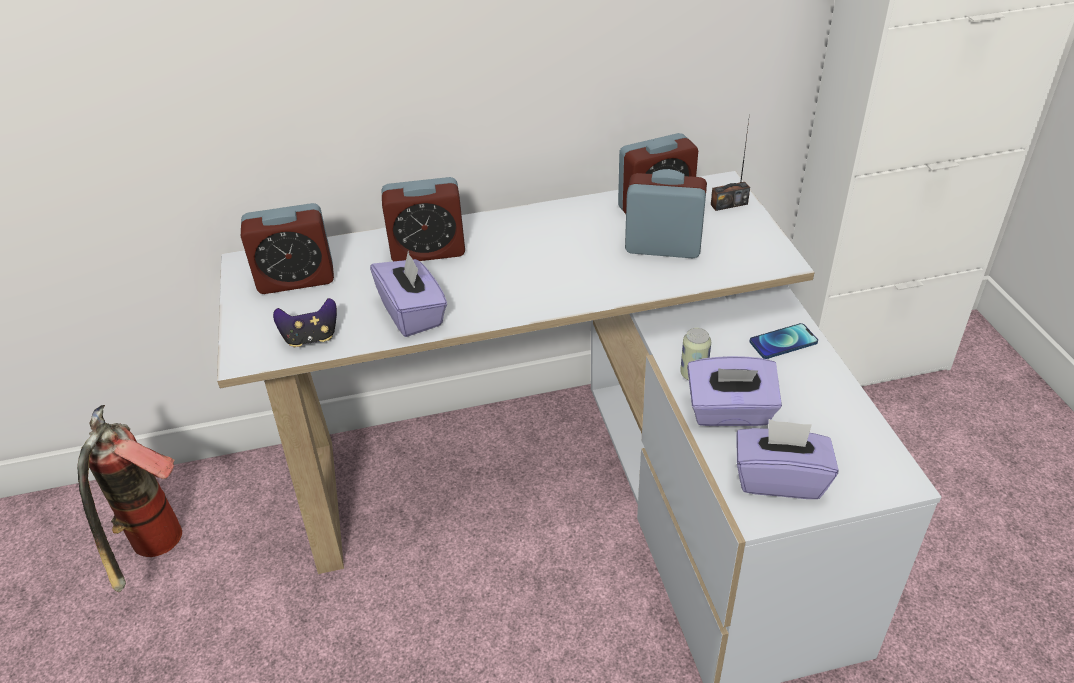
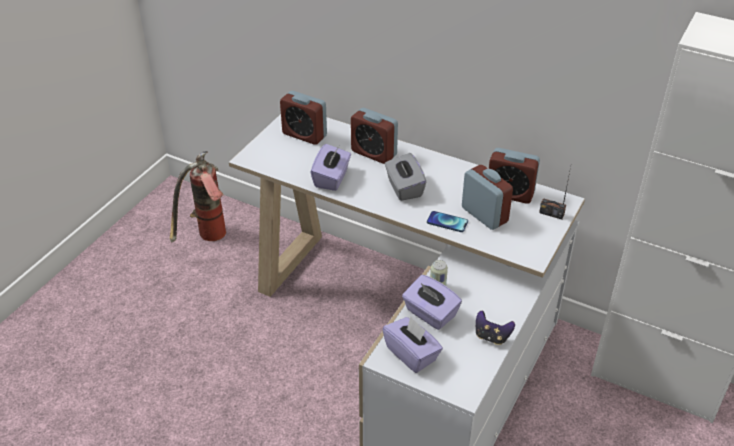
camera: 40 degrees right, 0 degrees up
game controller [273,298,337,347] -> game controller moved to [476,311,515,345]
phone [749,323,818,359] -> phone moved to [427,211,468,232]
none -> grey tissue box [385,153,426,201]

